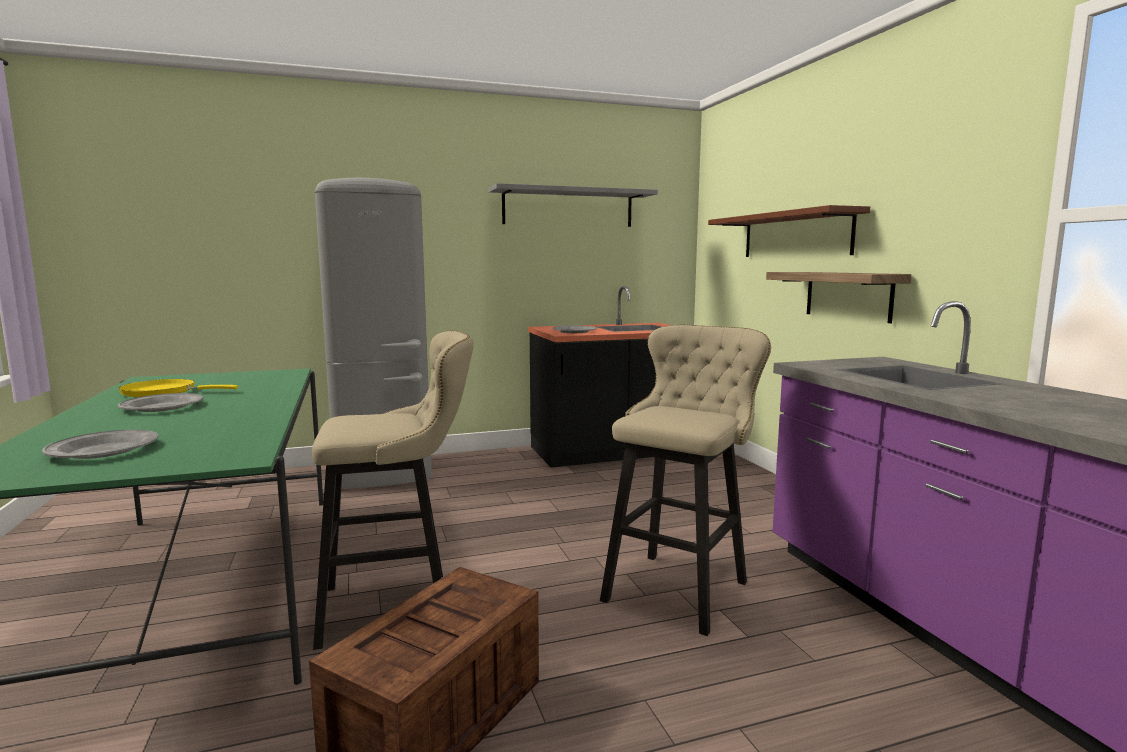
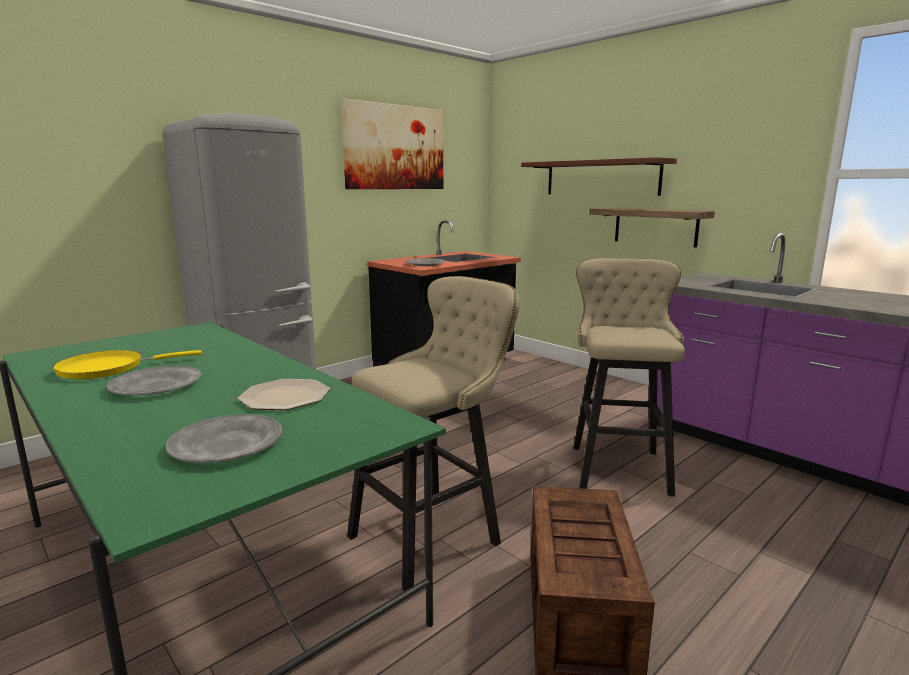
camera: 25 degrees left, 5 degrees up
grey shelf [489,183,658,227] -> picture [341,98,443,189]
none -> plate [238,379,330,410]

